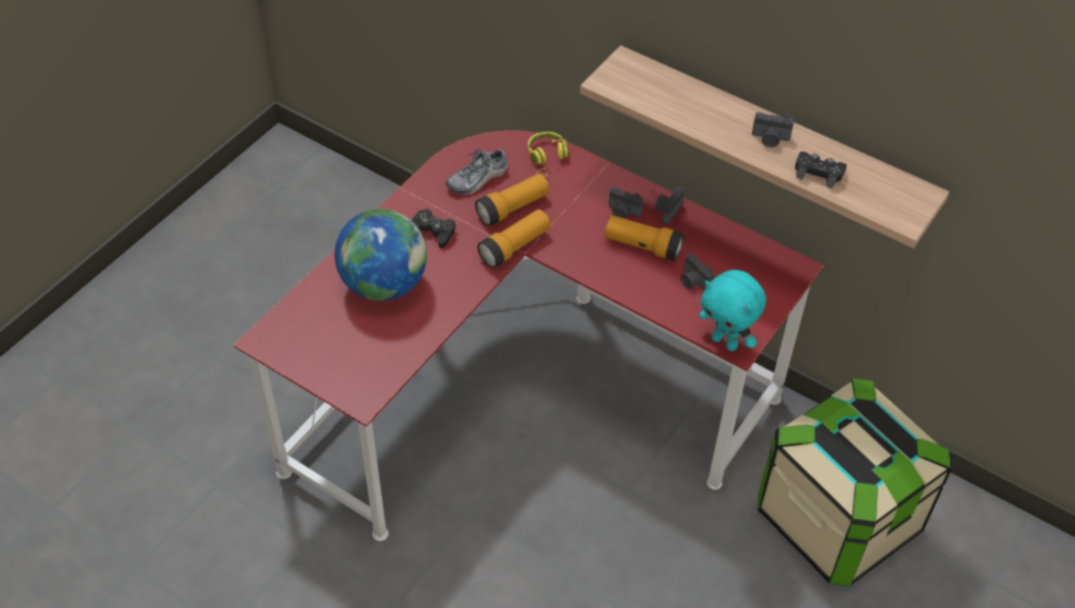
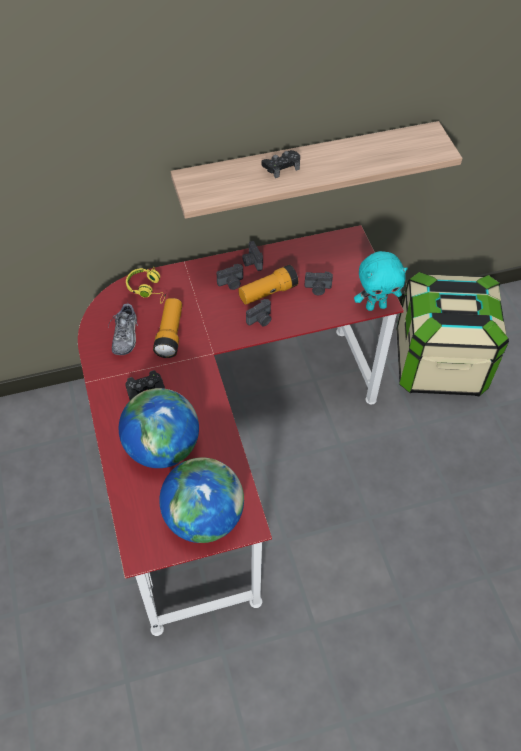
camera: 50 degrees left, 5 degrees up
flashlight [477,209,550,268] -> none
camera [752,112,794,147] -> camera moved to [246,299,272,327]
black game controller [795,152,847,188] -> black game controller moved to [262,150,300,178]
none -> globe [159,458,244,543]

